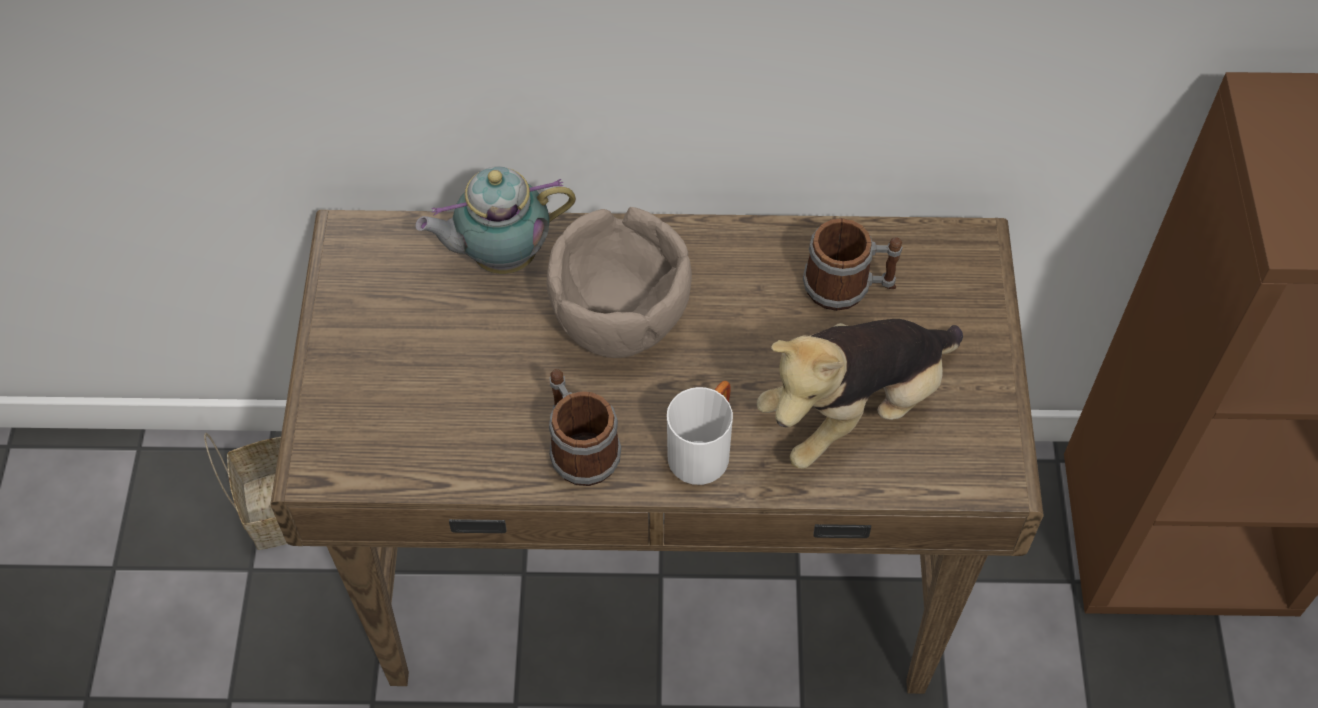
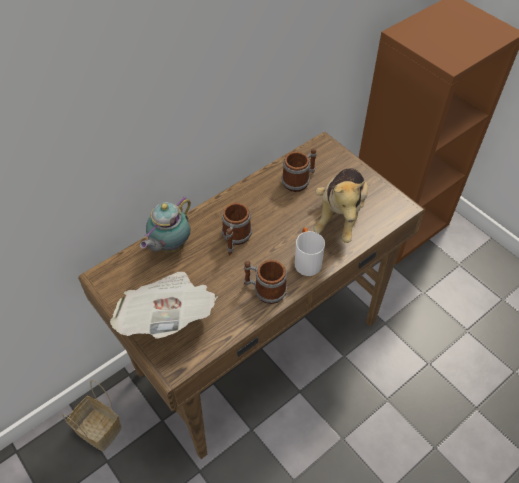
camera: 40 degrees left, 5 degrees down
brown bowl [547,207,692,358] -> mug [222,203,252,256]
none -> newspaper [110,272,217,339]

